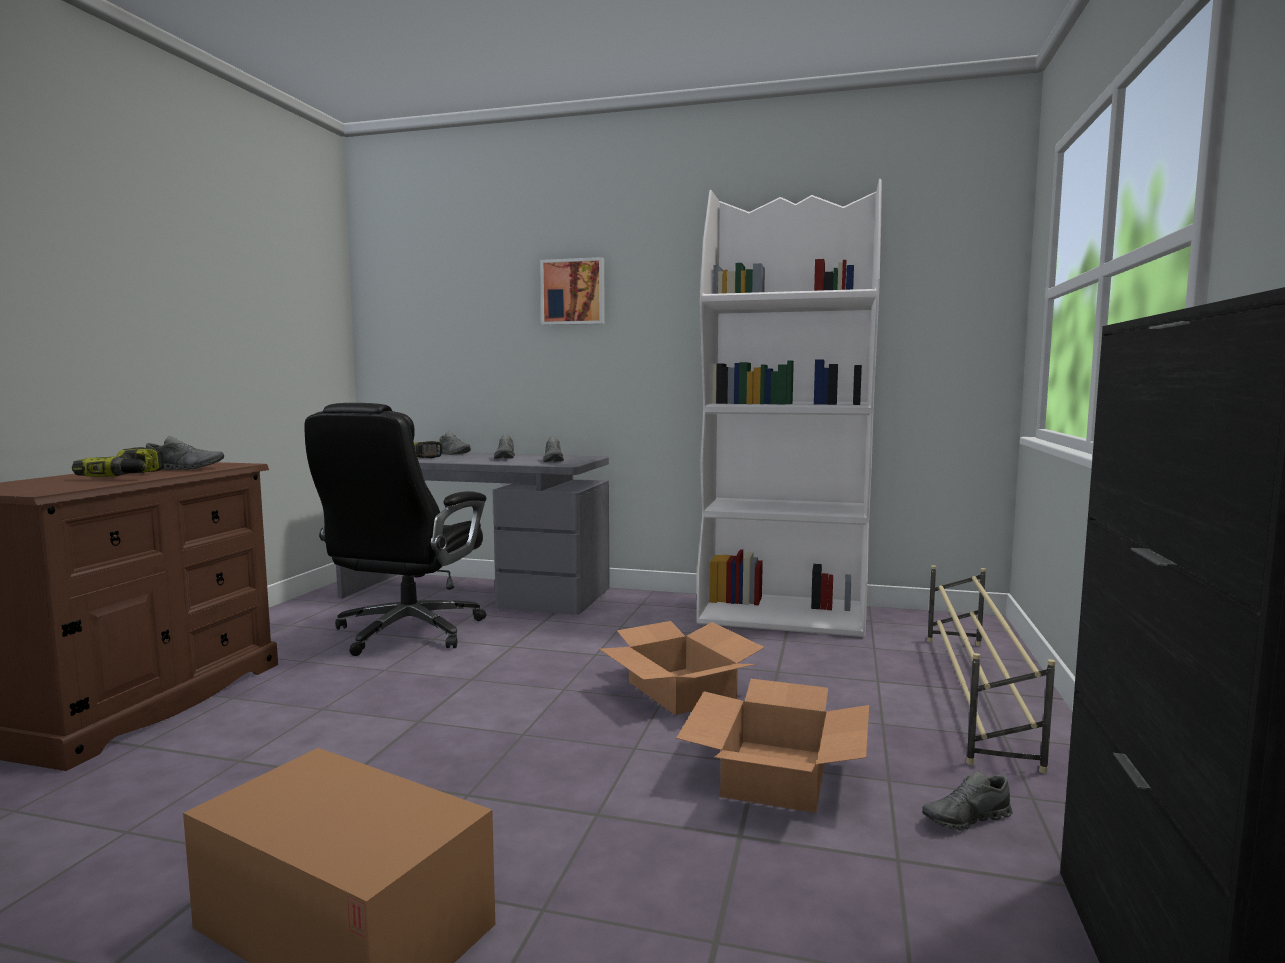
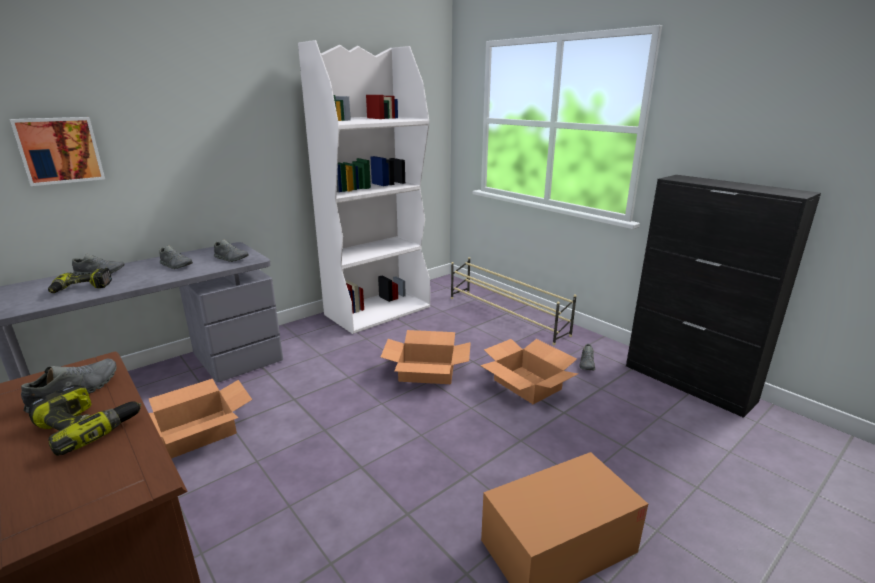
camera: 55 degrees left, 15 degrees up
black office chair [304,403,486,656] -> cardboard box [149,379,252,459]
picture [540,257,605,325] -> picture moved to [10,117,105,186]

